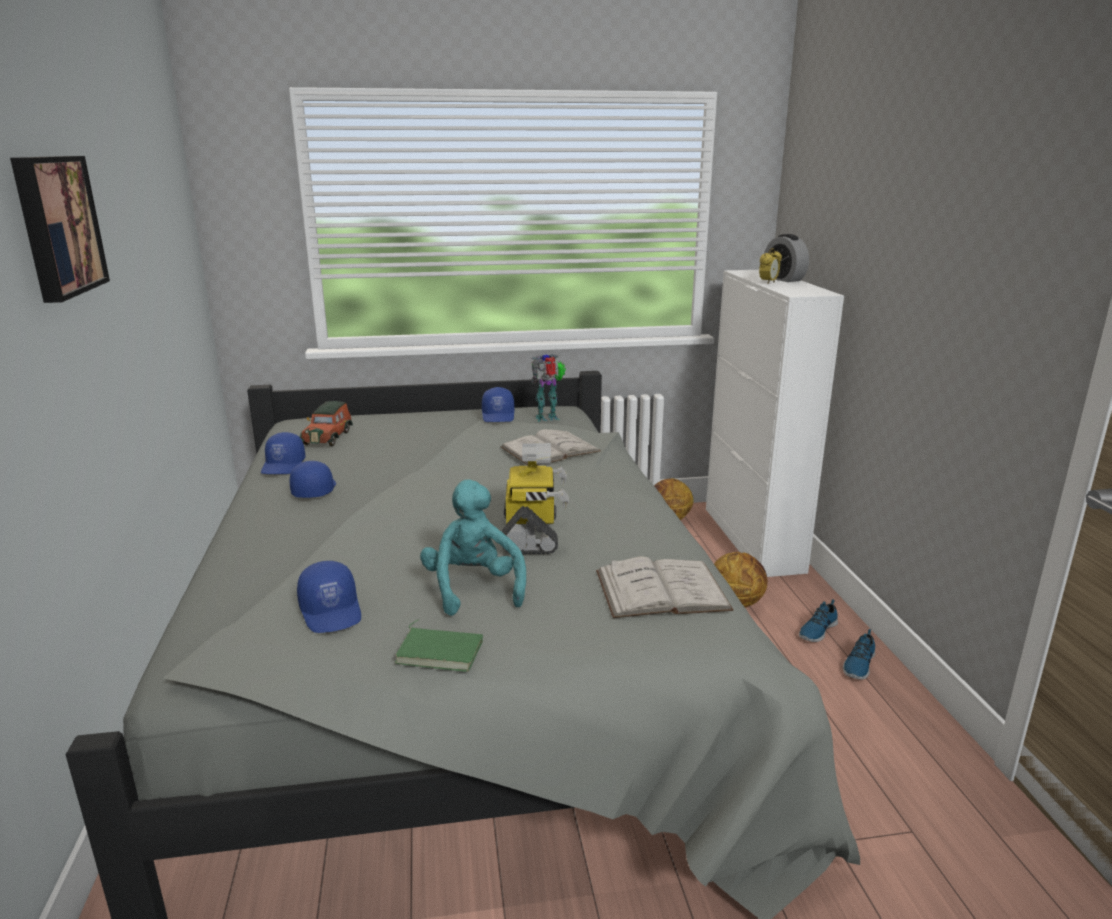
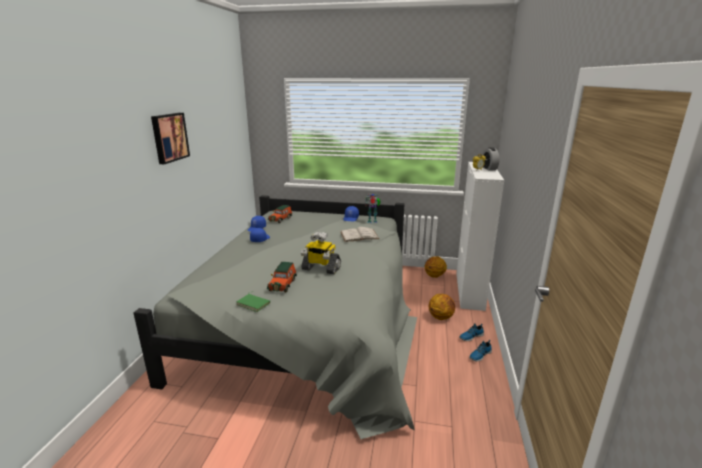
camera: 20 degrees right, 0 degrees up
blue cap [297,561,361,633] -> none
turquoise plush toy [420,479,526,616] -> toy car [267,262,297,293]
toy robot [502,443,569,554] -> toy robot turned 90 degrees clockwise [301,231,341,274]
white book [596,556,733,618] -> none

